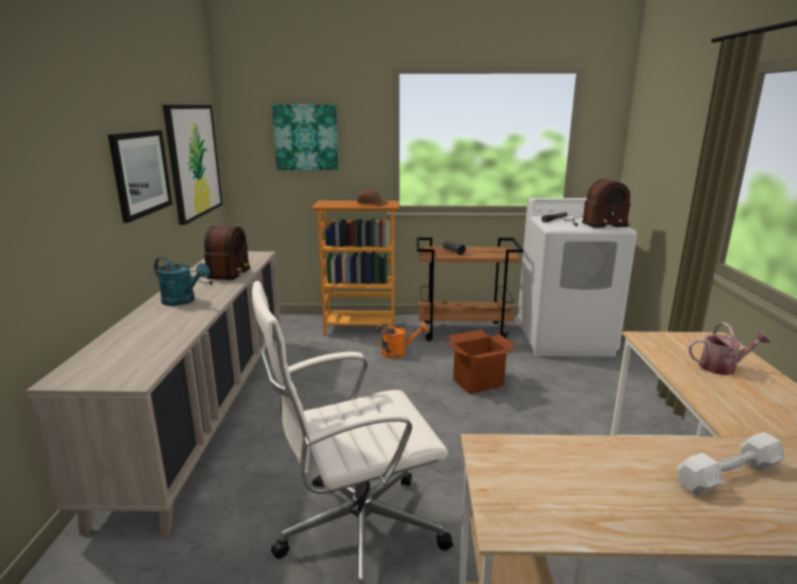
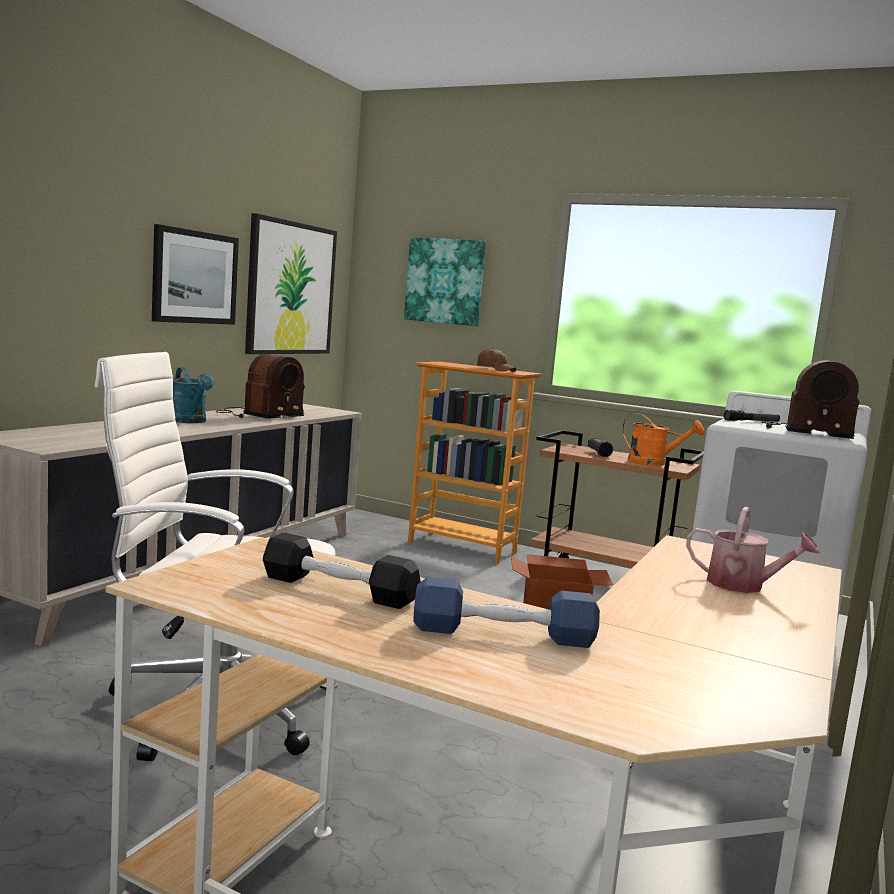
camera: 25 degrees right, 10 degrees down
orange watering can [375,322,428,358] -> orange watering can moved to [622,413,704,466]
white dumbbell [678,432,785,496] -> blue dumbbell [413,577,600,648]
none -> black dumbbell [263,533,421,609]

